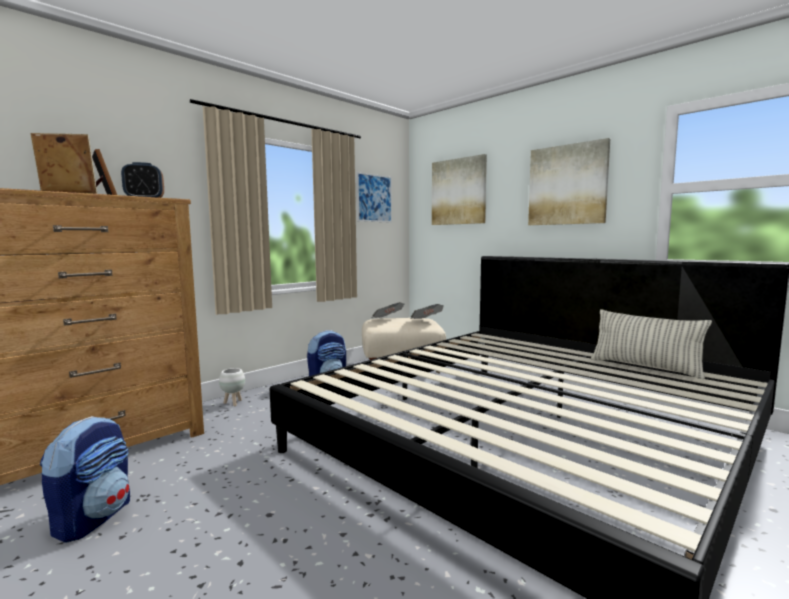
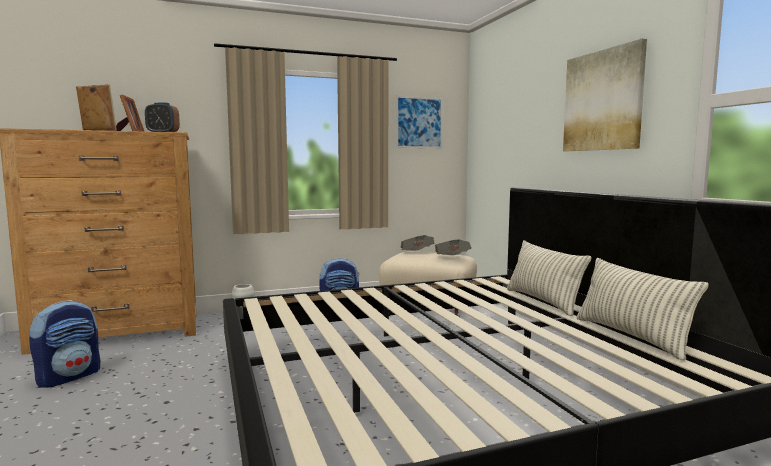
camera: 25 degrees right, 0 degrees up
picture [432,154,487,225] -> none
none -> pillow [507,240,591,316]

